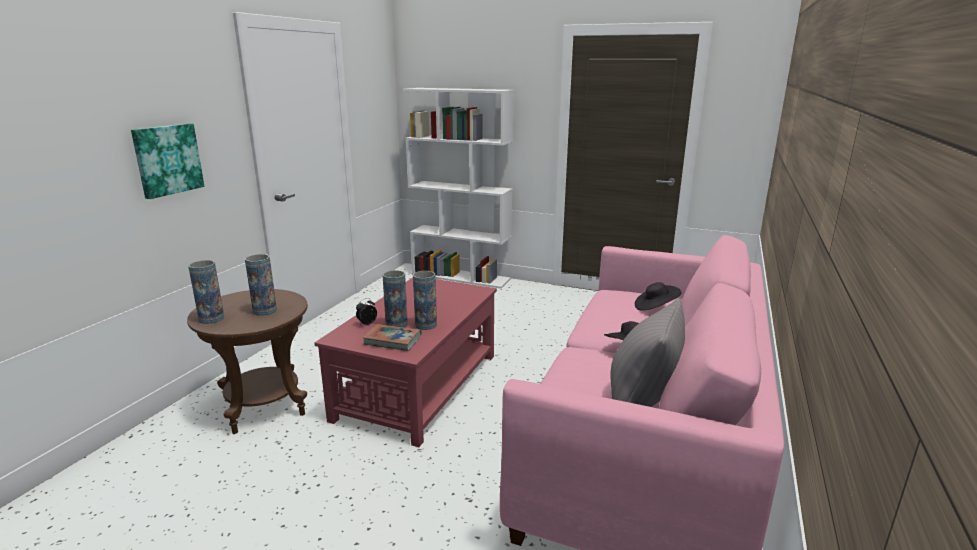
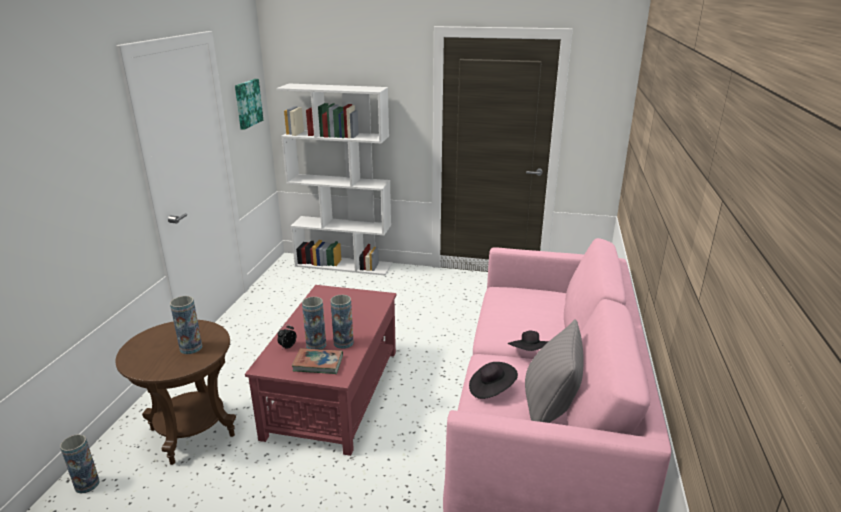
camera: 10 degrees left, 5 degrees up
picture [131,123,204,199] -> picture moved to [235,79,263,130]
vase [188,260,224,324] -> vase moved to [60,434,99,494]
black hat [635,282,682,311] -> black hat moved to [469,362,518,399]

